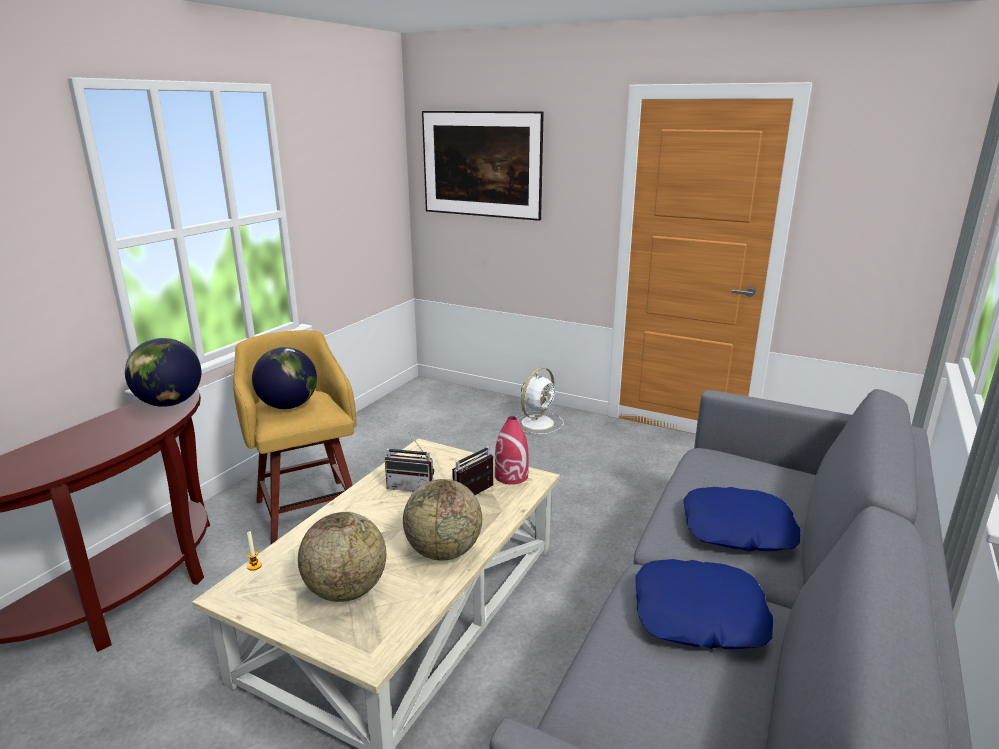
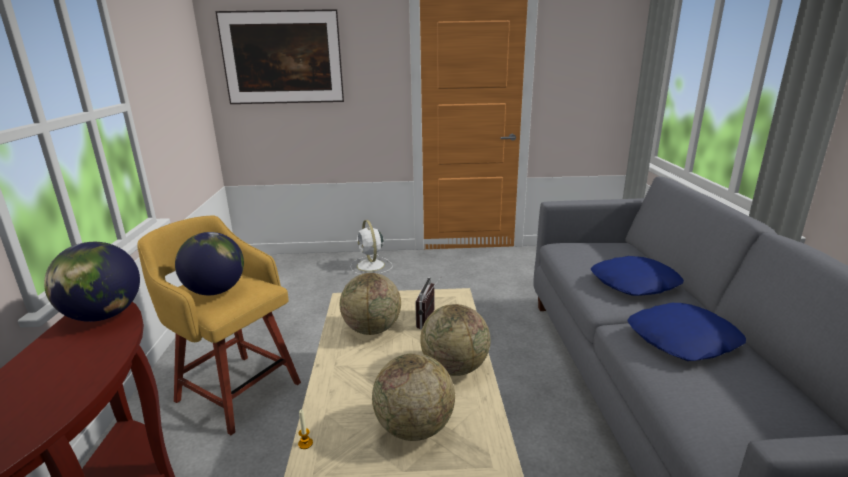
camera: 30 degrees left, 0 degrees up
radio [385,431,434,492] -> globe [340,273,401,335]
red vase [495,416,529,485] -> none
white fan [516,367,564,434] -> white fan turned 150 degrees clockwise [351,220,393,274]

